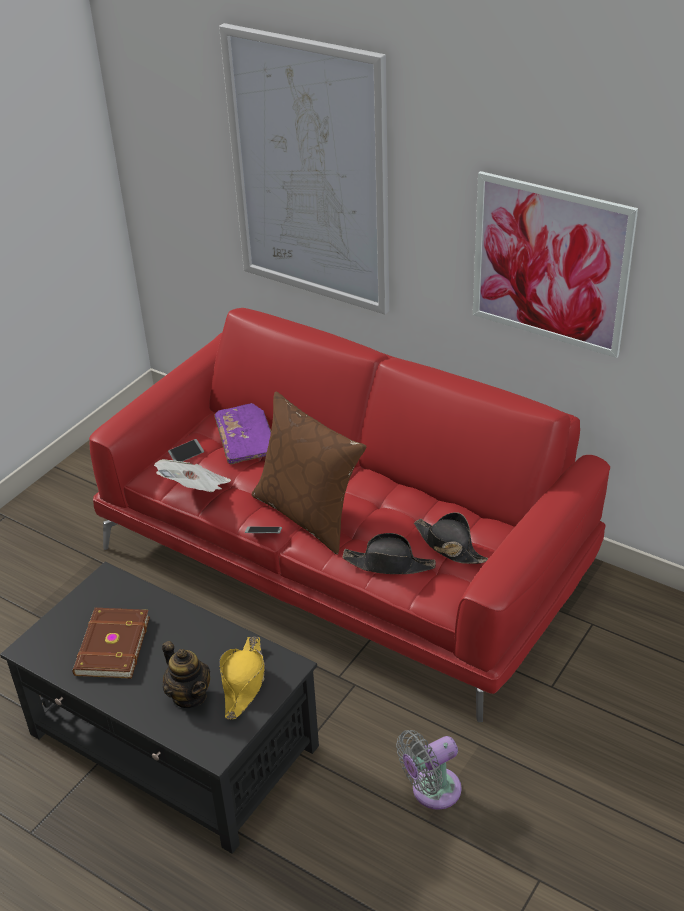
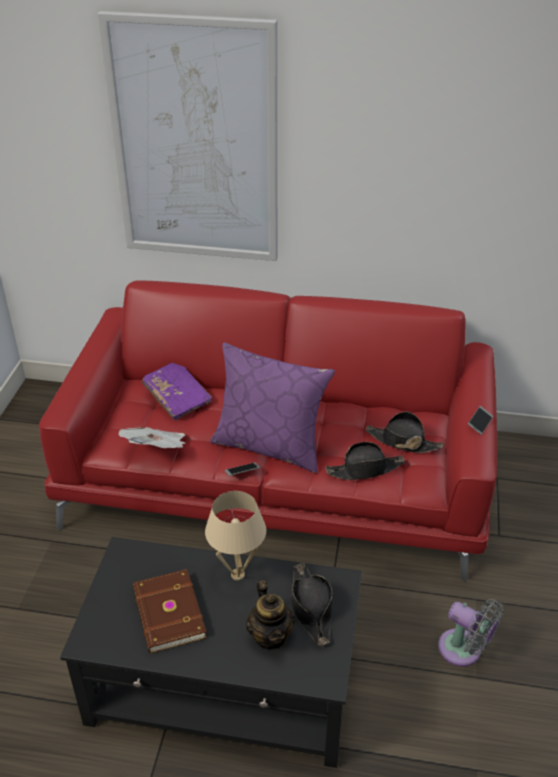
camera: 25 degrees left, 0 degrees up
teapot [162,641,210,708] -> teapot turned 45 degrees clockwise [246,580,295,650]
phone [168,439,204,462] -> phone moved to [468,406,493,434]
yellow hat [219,636,265,720] -> black hat [291,563,332,646]
brown pillow [252,392,366,554] -> purple pillow [210,342,335,473]
grey fan [396,730,462,810] -> grey fan turned 90 degrees counterclockwise [438,599,503,667]
picture [473,171,638,358] -> none
none -> beige table lamp [205,491,266,581]

